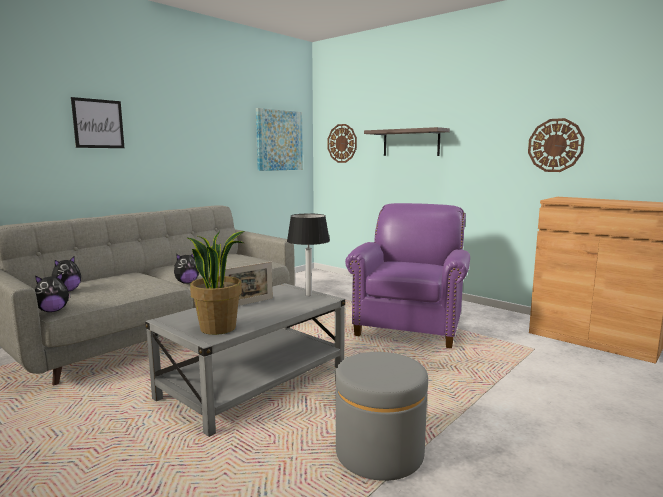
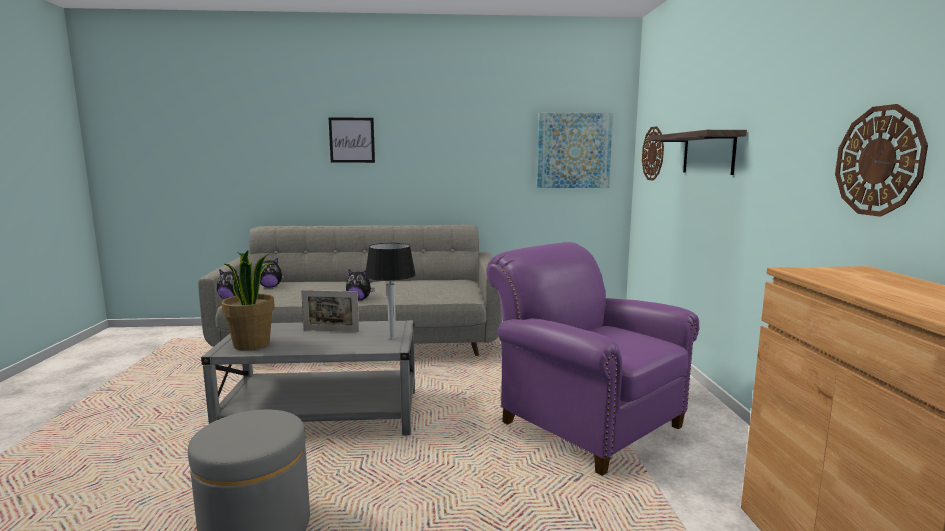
camera: 45 degrees right, 0 degrees up
purple armchair [345,203,470,348] -> purple armchair turned 105 degrees counterclockwise [486,242,700,476]

